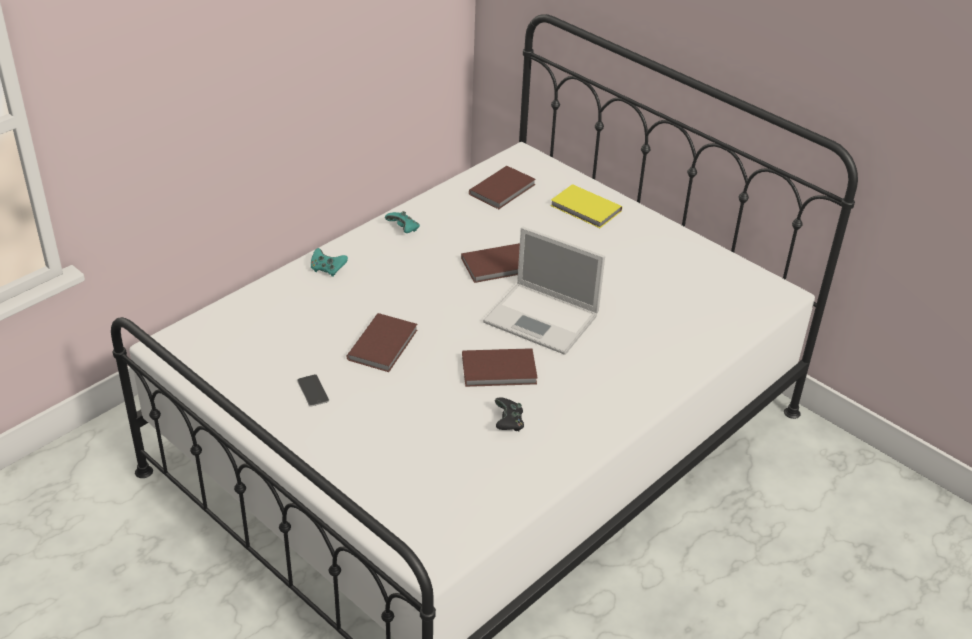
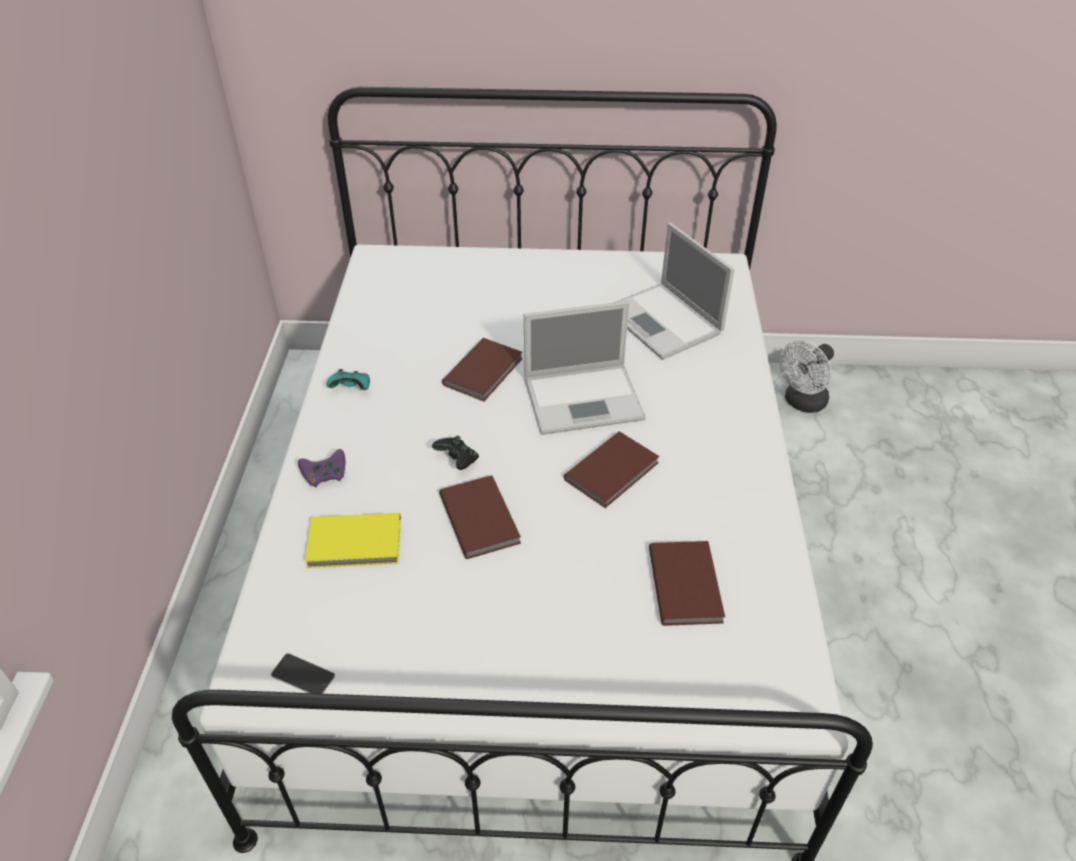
camera: 40 degrees left, 5 degrees up
phone [297,374,329,407] -> phone moved to [271,653,335,694]
turquoise game controller [311,248,348,277] -> purple game controller [298,449,345,487]
brown book [469,166,535,209] -> brown book moved to [649,541,725,626]
black game controller [495,398,524,431] -> black game controller moved to [432,436,479,470]
yellow book [550,184,622,228] -> yellow book moved to [305,513,401,568]
none -> laptop [613,223,735,360]
none -> white fan [779,341,834,413]

